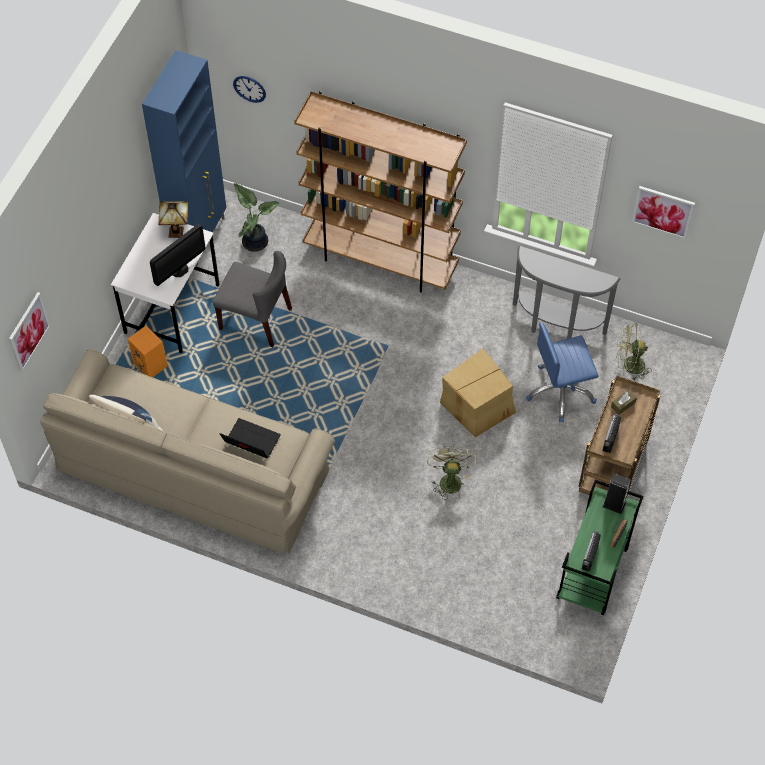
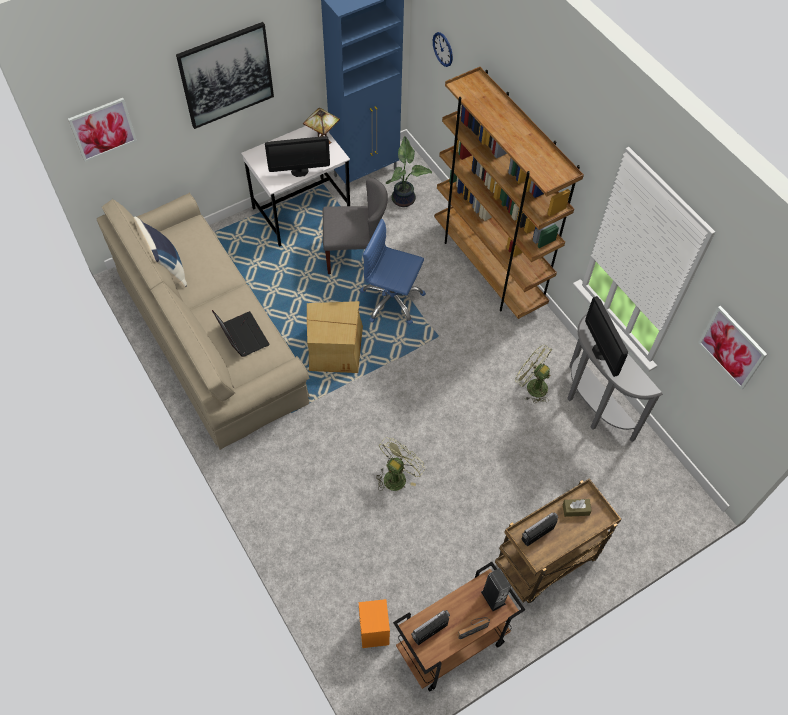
camera: 35 degrees right, 0 degrees up
orange speaker [128,326,168,377] -> orange speaker moved to [359,599,390,648]
grey chair [213,251,292,347] -> grey chair turned 60 degrees counterclockwise [323,178,388,274]
cardboard box [440,349,516,437] -> cardboard box moved to [307,301,363,373]
blue office chair [526,322,598,422] -> blue office chair moved to [360,219,426,325]
green cart [556,480,644,615] -> brown cart [393,562,525,692]
green fan [616,323,652,381] -> green fan moved to [515,344,552,404]
none -> picture [176,22,274,129]
none -> monitor [585,296,628,377]

